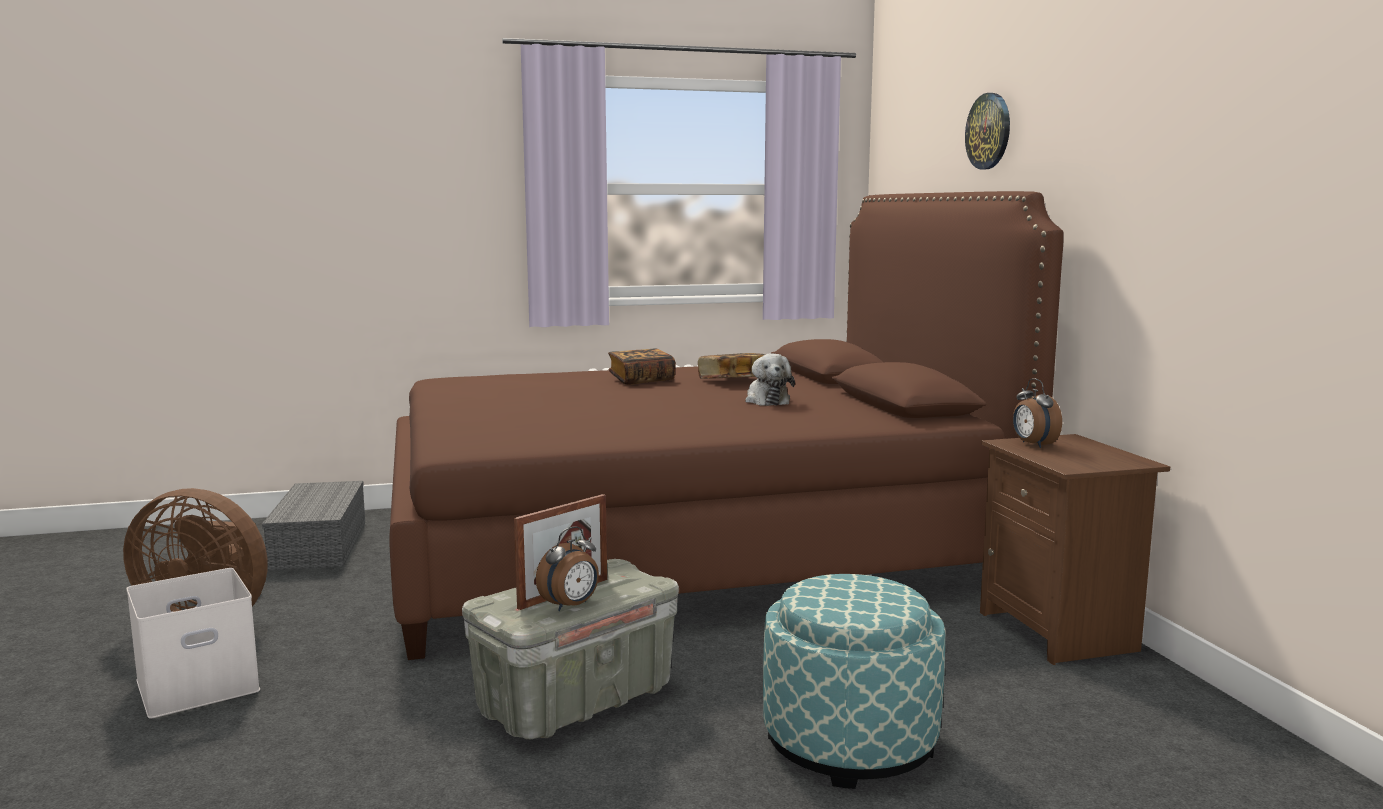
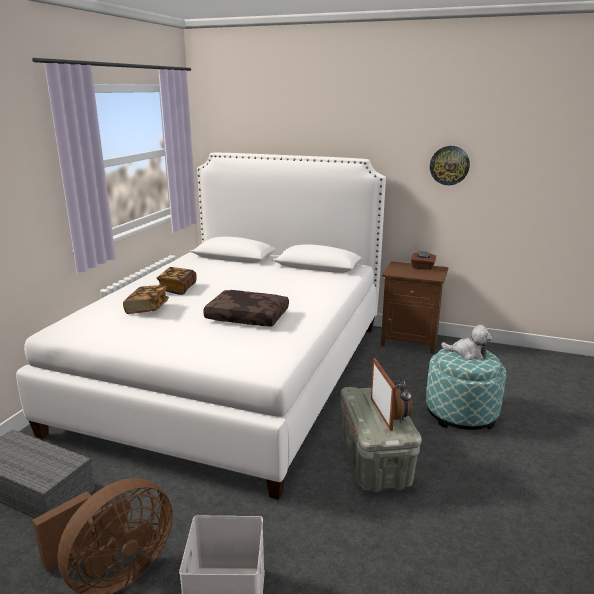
camera: 55 degrees left, 10 degrees up
brown bed [389,191,1064,660] -> white bed [16,153,386,500]
book [698,353,765,379] -> book moved to [123,285,169,314]
plush toy [745,354,795,406] -> plush toy moved to [441,325,492,360]
wall clock [965,93,1010,169] -> wall clock moved to [430,146,470,185]
alarm clock [1013,378,1062,448] -> none
none -> brown pillow [203,290,289,326]
none -> brown tissue box [411,251,437,270]

